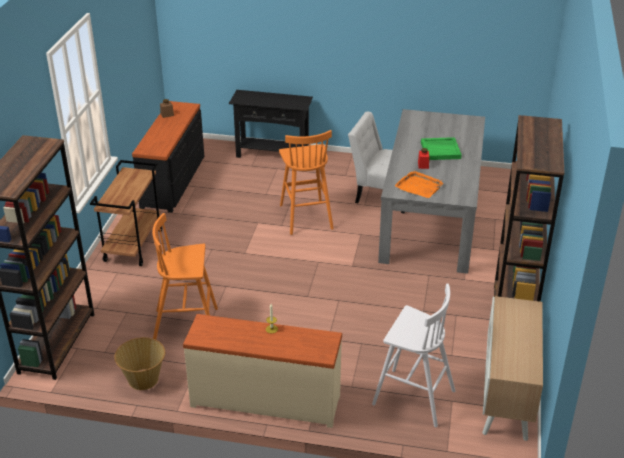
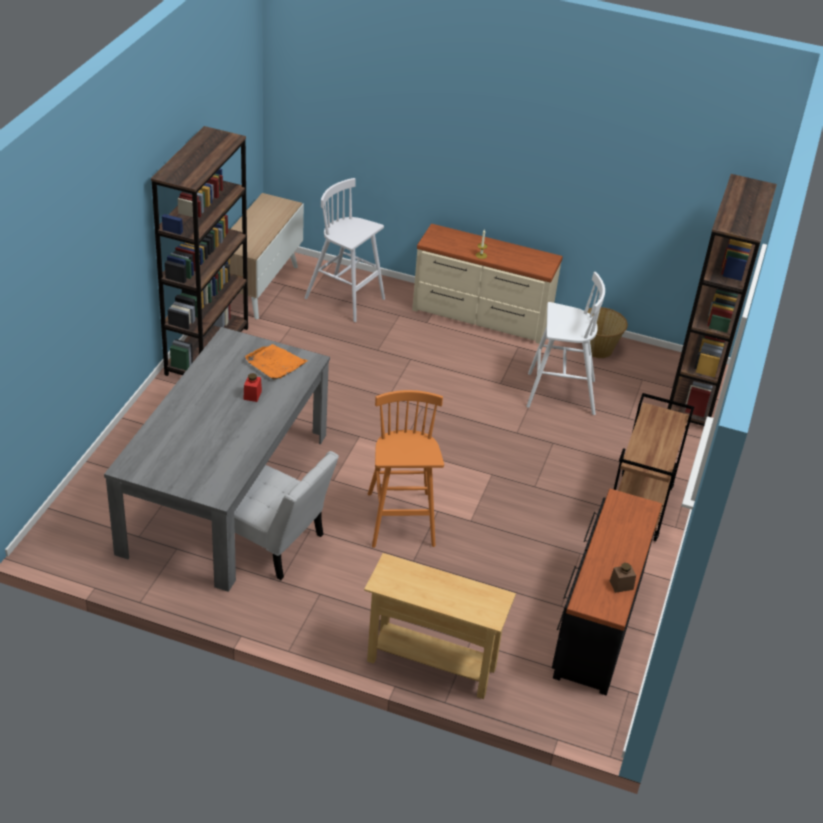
camera: 175 degrees left, 5 degrees up
orange stool [152,213,218,340] -> white stool [526,272,605,415]
black console table [229,90,313,158] -> beige console table [364,553,516,699]
green tray [421,137,462,160] -> none

